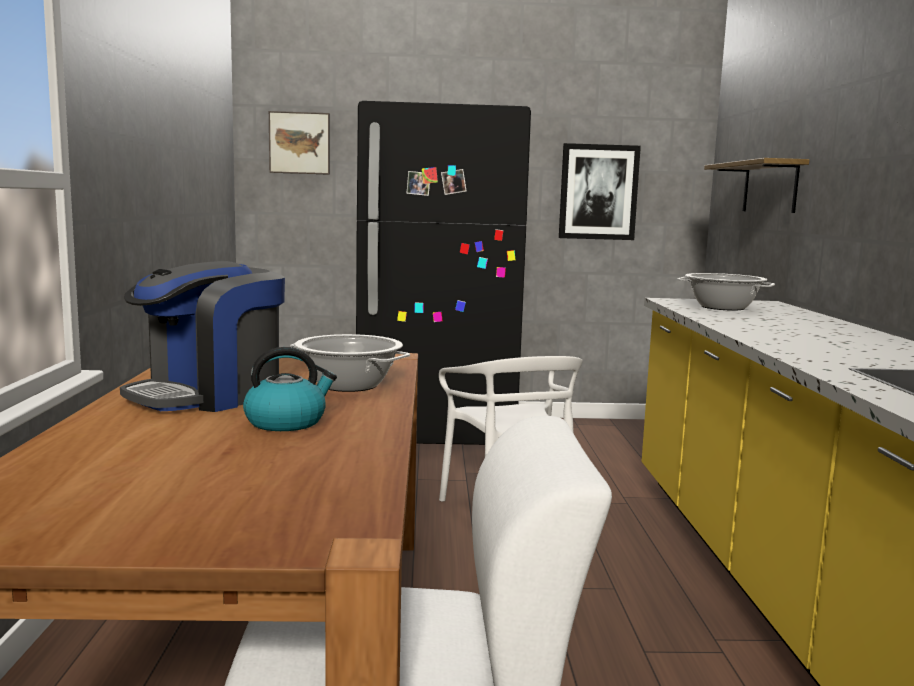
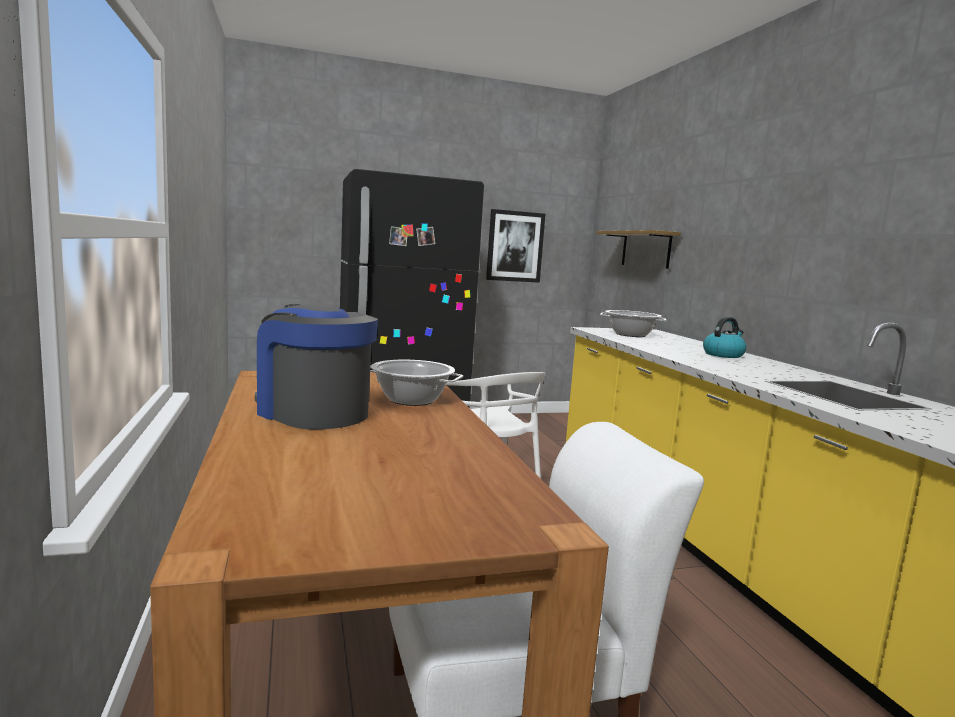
camera: 15 degrees left, 0 degrees up
coffee machine [120,261,285,412] -> coffee machine turned 105 degrees clockwise [255,304,378,430]
kettle [243,347,337,431] -> kettle moved to [703,317,747,358]
picture [269,111,330,175] -> none

